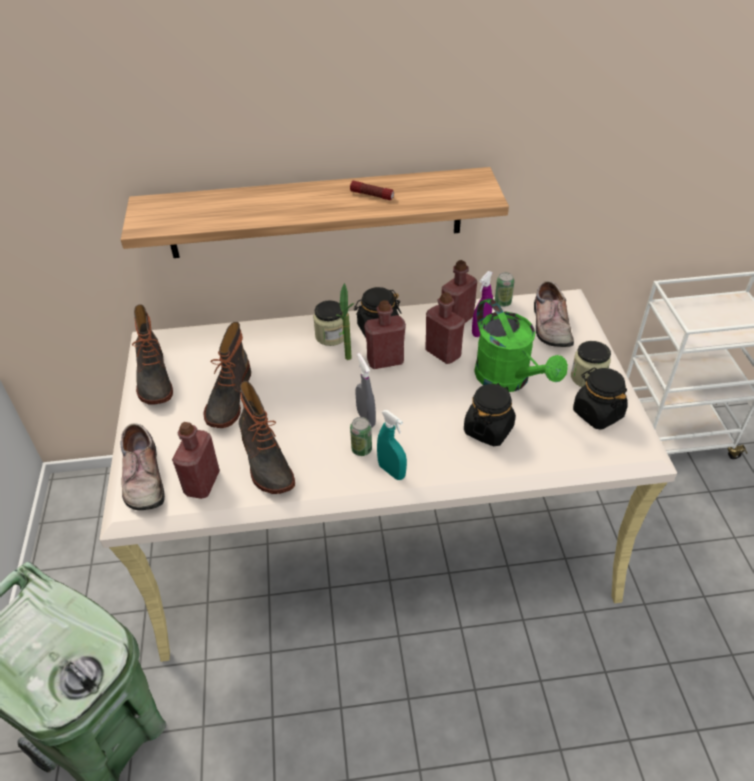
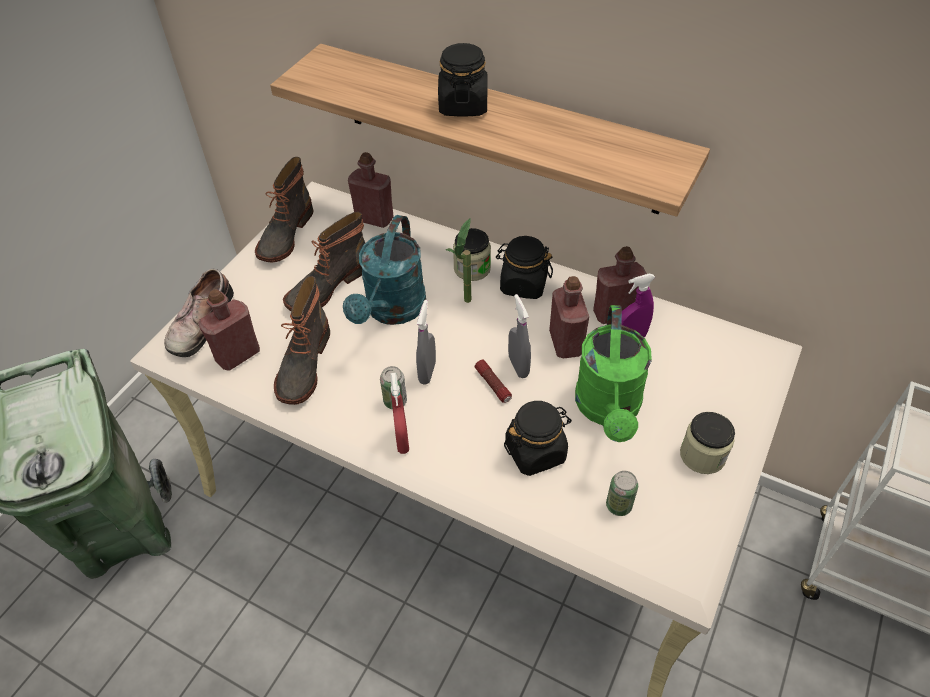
camera: 35 degrees right, 5 degrees up
flashlight [350,181,394,200] -> flashlight moved to [475,360,512,403]
red bottle [364,300,406,369] -> red bottle moved to [348,152,394,228]
turquoise spray bottle [377,410,407,480] -> red spray bottle [390,373,409,454]
can [495,272,514,307] -> can moved to [606,471,638,516]
shoe [534,281,574,347] -> none
black jar [573,368,627,430] -> black jar moved to [438,43,488,117]
none -> turquoise watering can [343,215,426,325]
none -> grey spray bottle [508,294,531,378]

